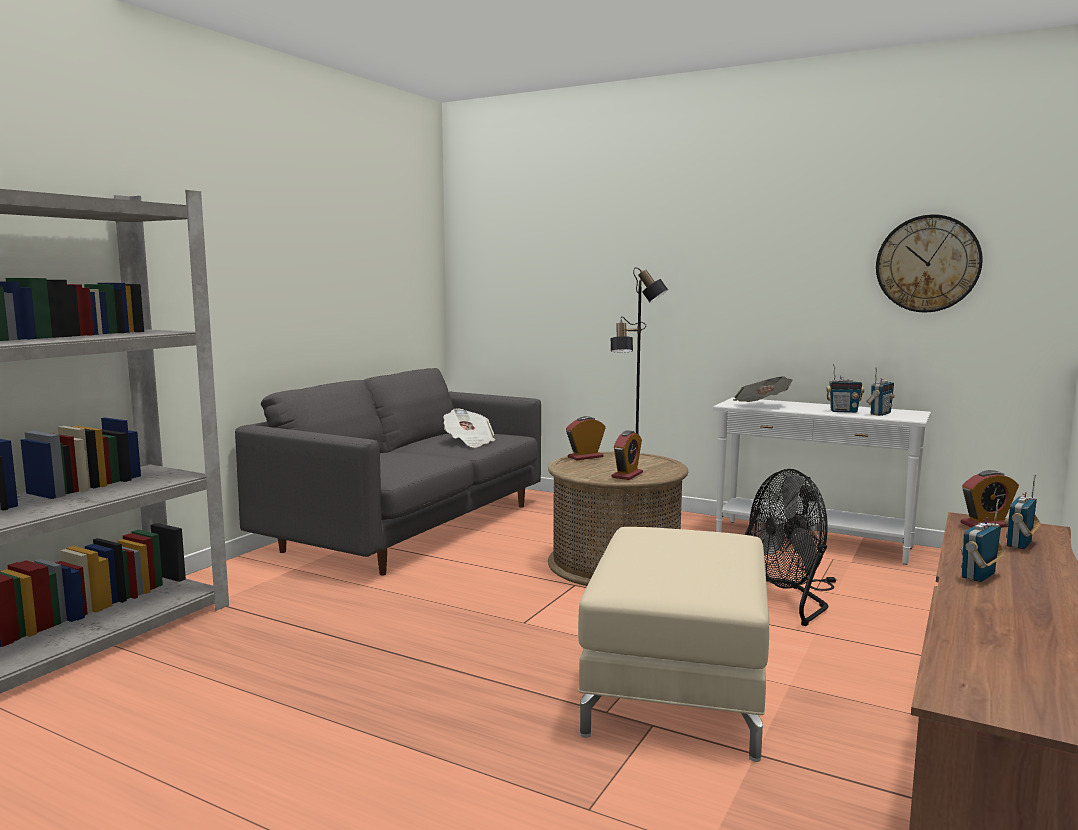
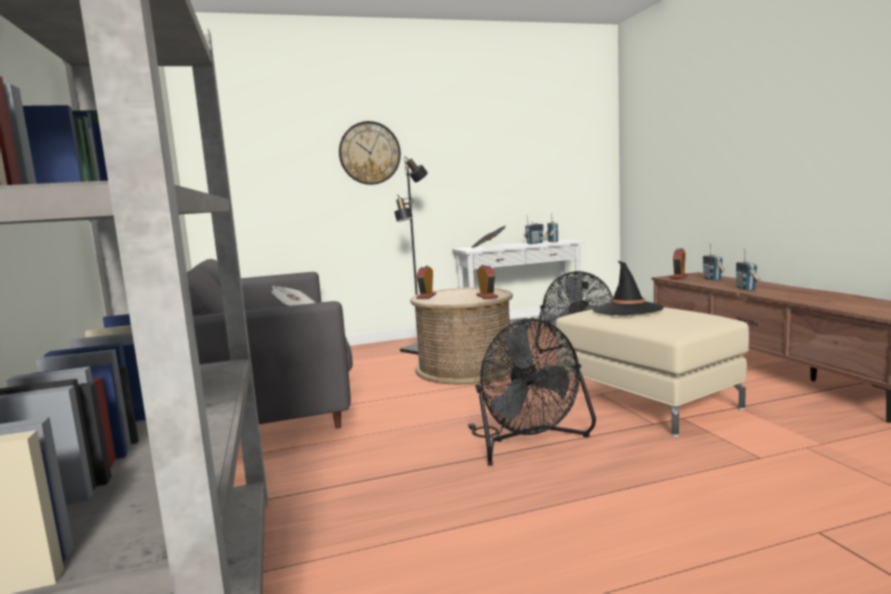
camera: 45 degrees left, 0 degrees up
wall clock [876,214,983,312] -> wall clock moved to [339,121,401,185]
none -> black fan [468,319,596,466]
none -> black hat [593,260,664,315]

